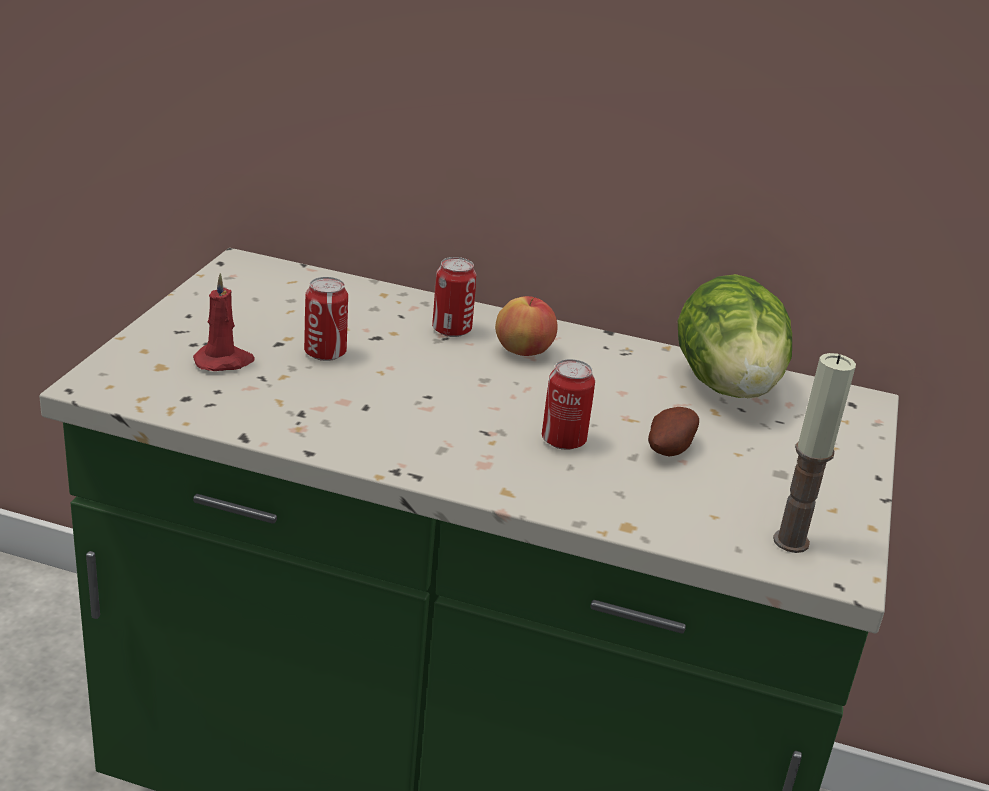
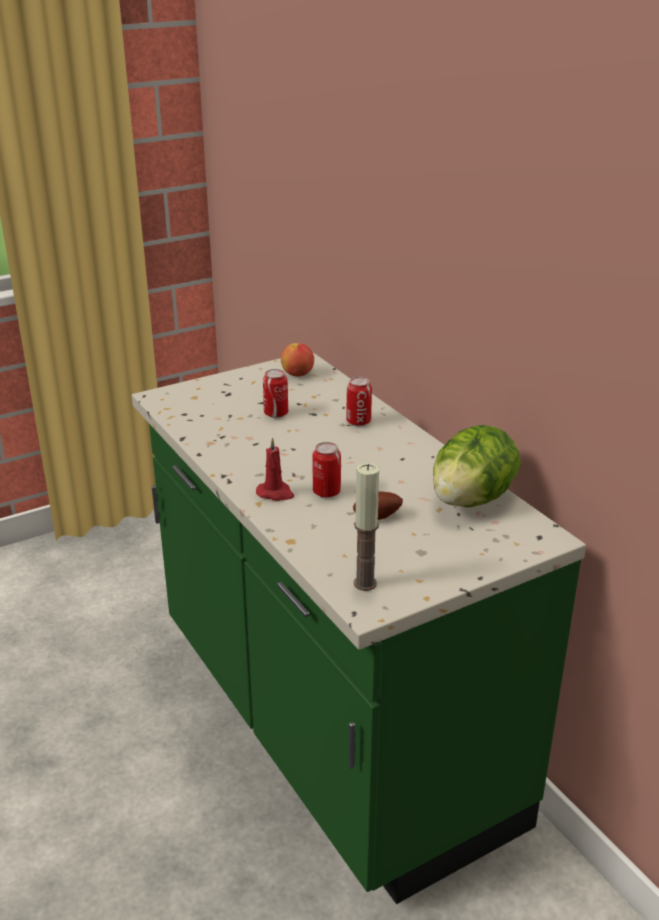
camera: 45 degrees right, 0 degrees up
red candle [193,273,255,371] -> red candle moved to [256,437,294,501]
apple [495,296,557,356] -> apple moved to [281,343,314,376]

